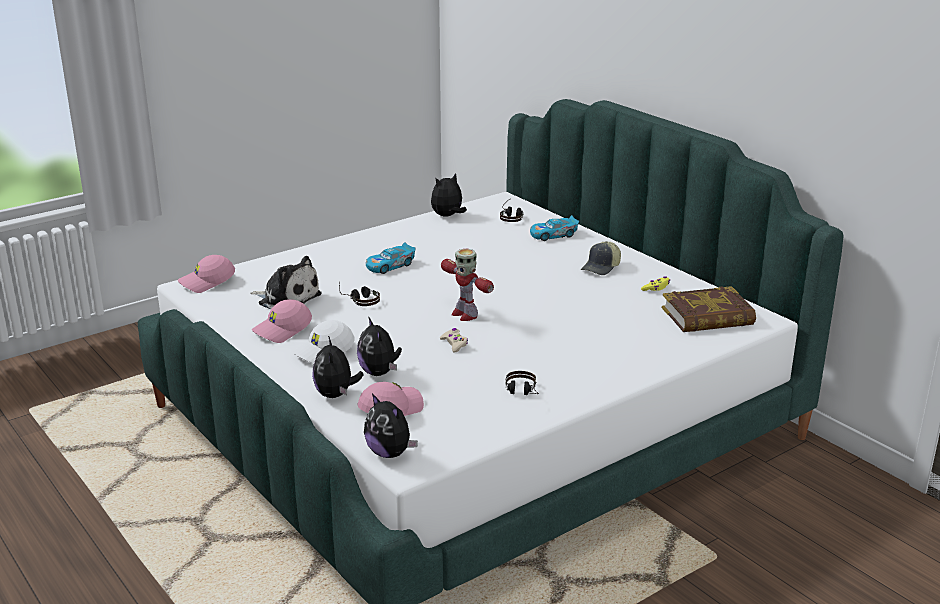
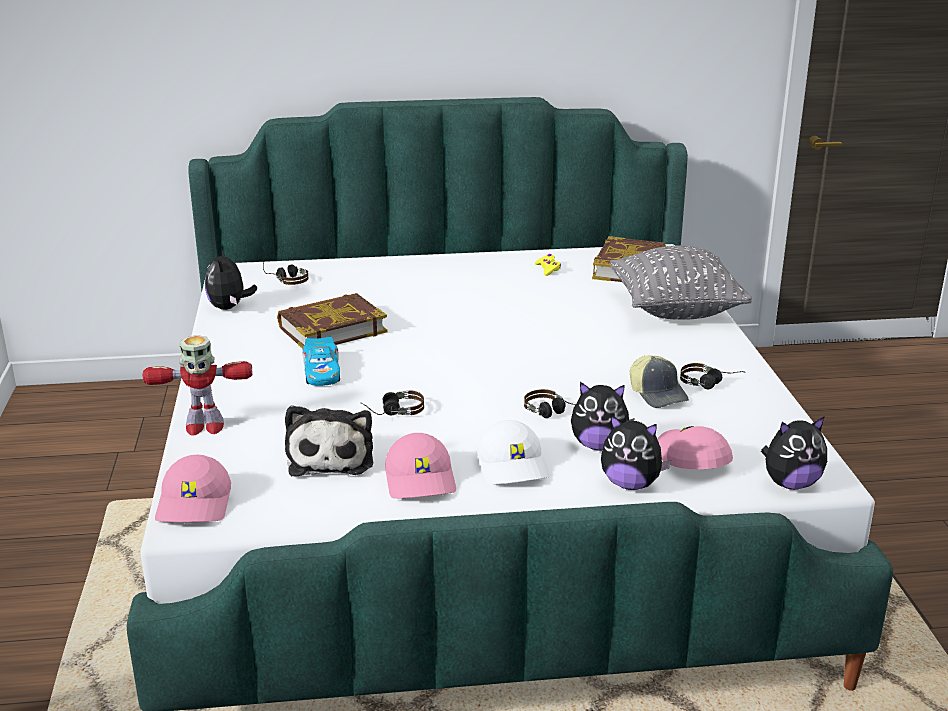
camera: 60 degrees left, 0 degrees up
plush toy [250,256,322,309] -> plush toy turned 120 degrees clockwise [285,405,373,476]
beige game controller [440,328,468,353] -> none
toy robot [441,249,494,321] -> toy robot moved to [143,335,252,436]
toy car [530,215,579,241] -> none
cap [581,241,621,275] -> cap moved to [630,355,689,408]
none -> book [277,293,388,349]
none -> headphones [524,389,576,418]
none -> grey pillow [610,245,752,320]

